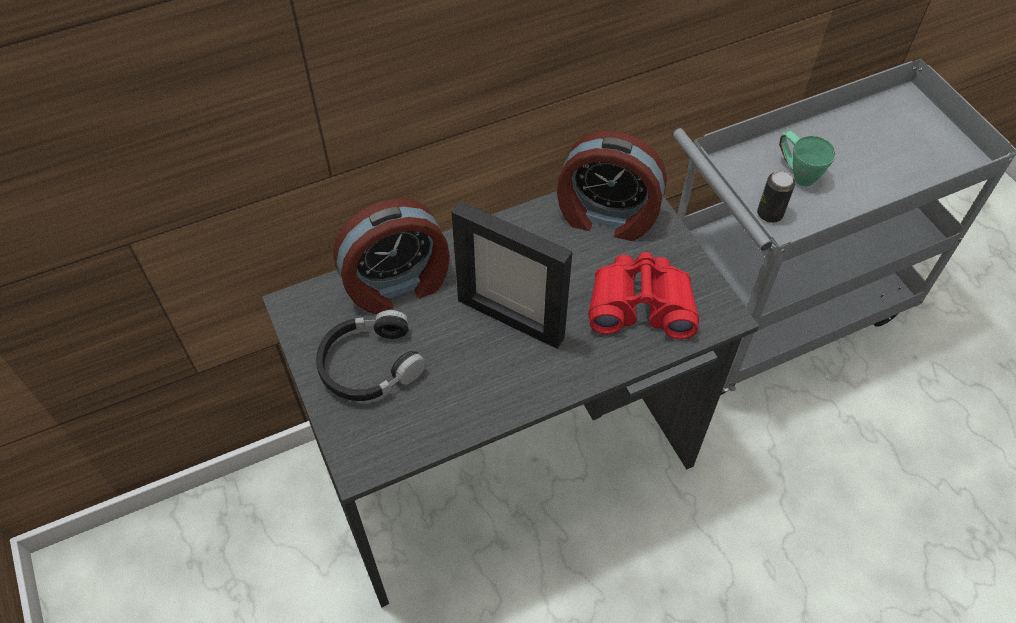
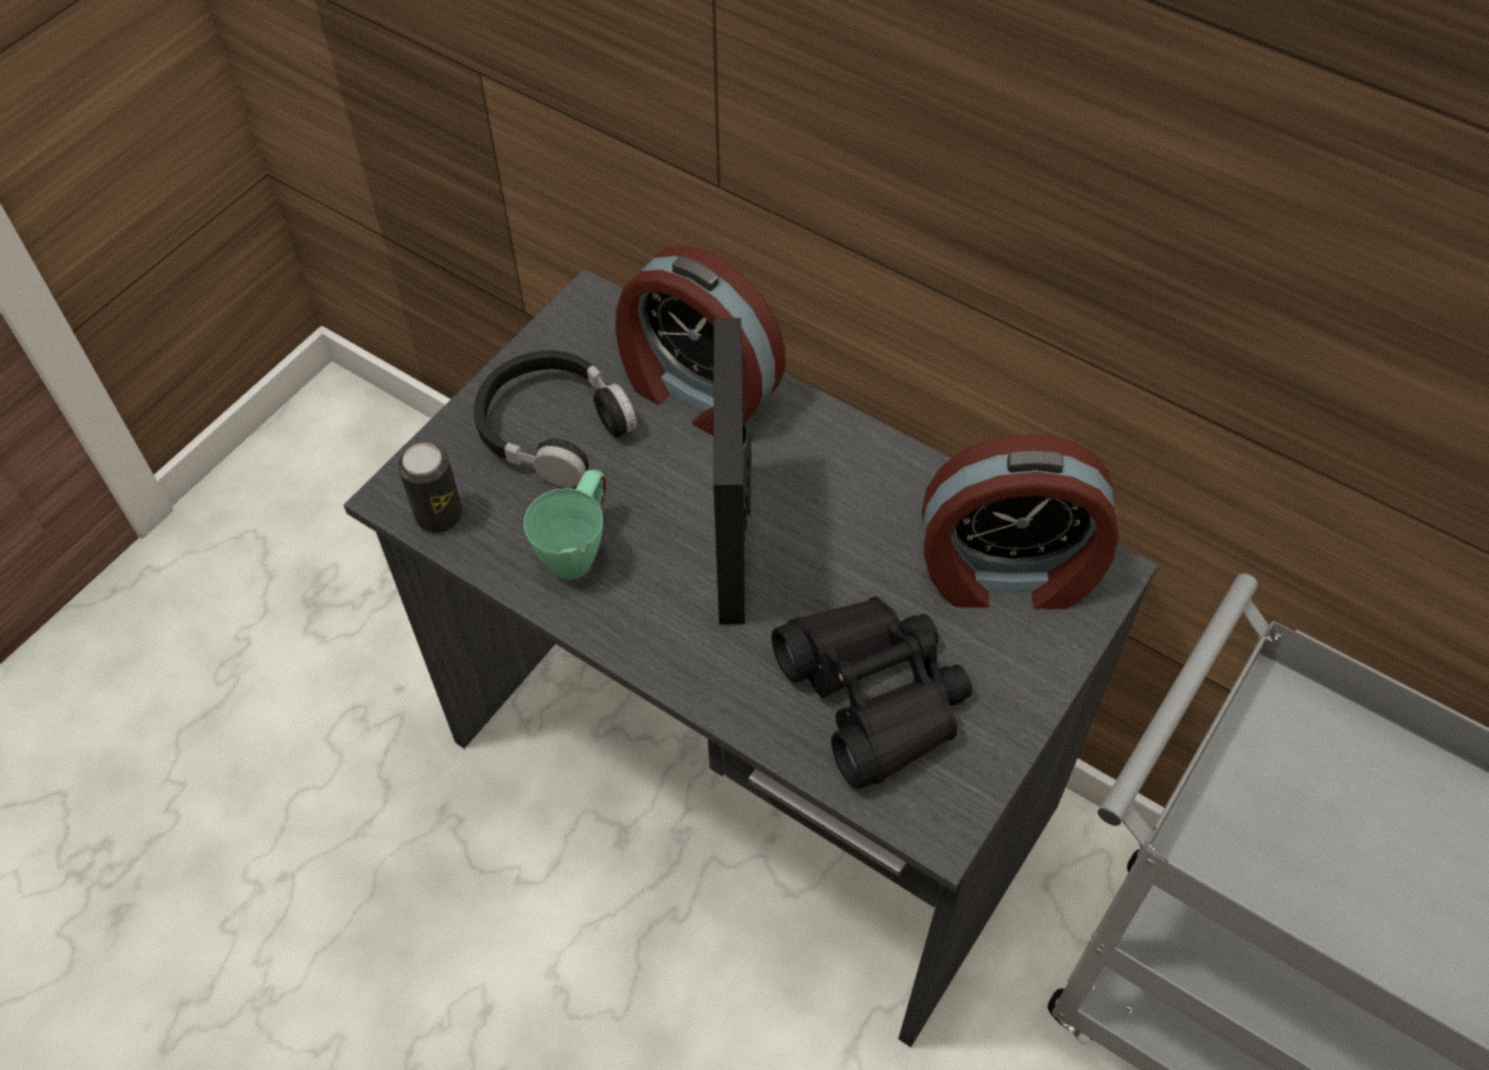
camera: 60 degrees right, 0 degrees up
alarm clock [557,130,667,241] -> alarm clock turned 75 degrees counterclockwise [922,434,1119,609]
red binoculars [588,252,699,339] -> black binoculars [772,596,972,789]
can [757,171,795,223] -> can moved to [398,443,463,533]
green mug [779,131,836,186] -> green mug moved to [524,470,606,580]

